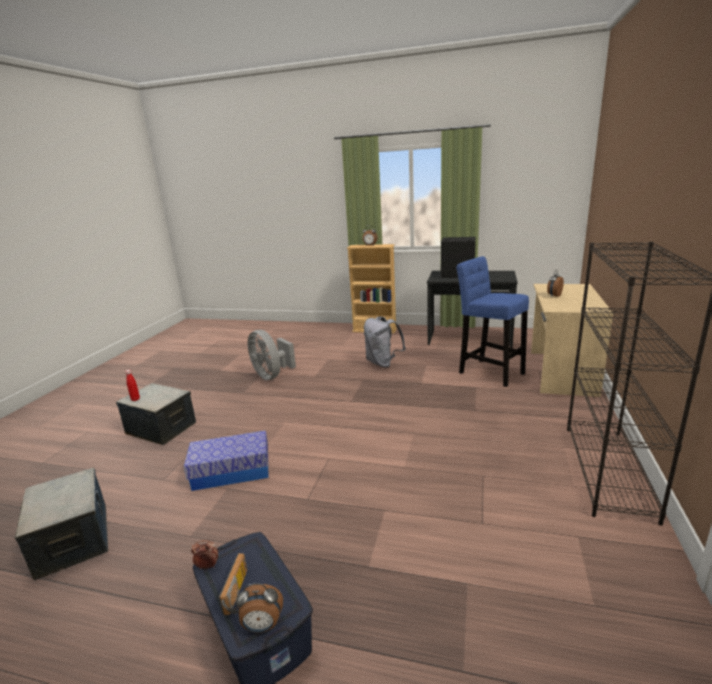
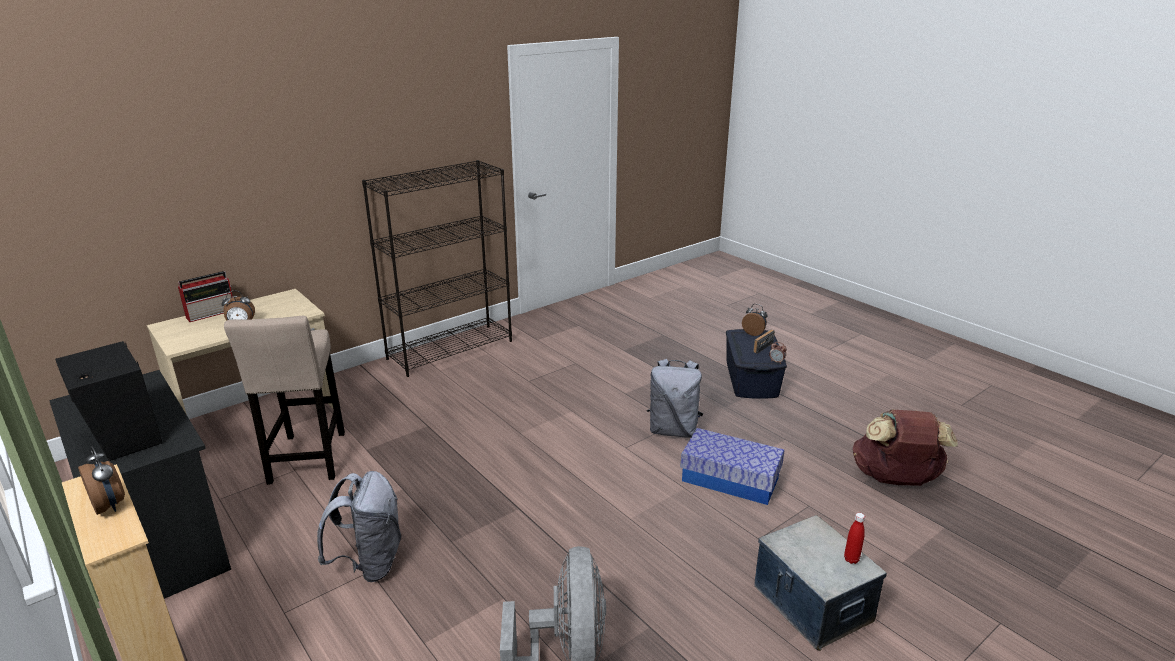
camera: 145 degrees left, 5 degrees up
storage box [15,468,108,581] -> brown backpack [853,409,958,486]
blue stool [456,256,529,387] -> beige stool [224,316,345,485]
none -> radio [178,271,233,322]
none -> grey backpack [647,359,703,437]

